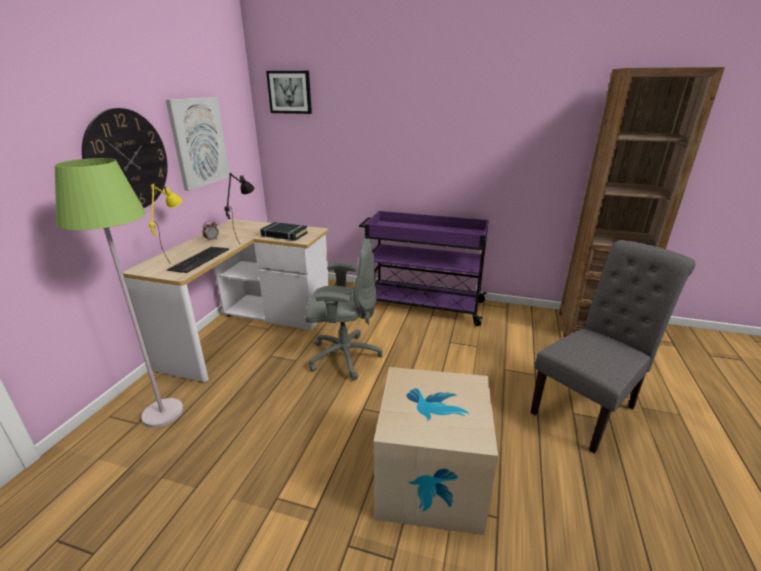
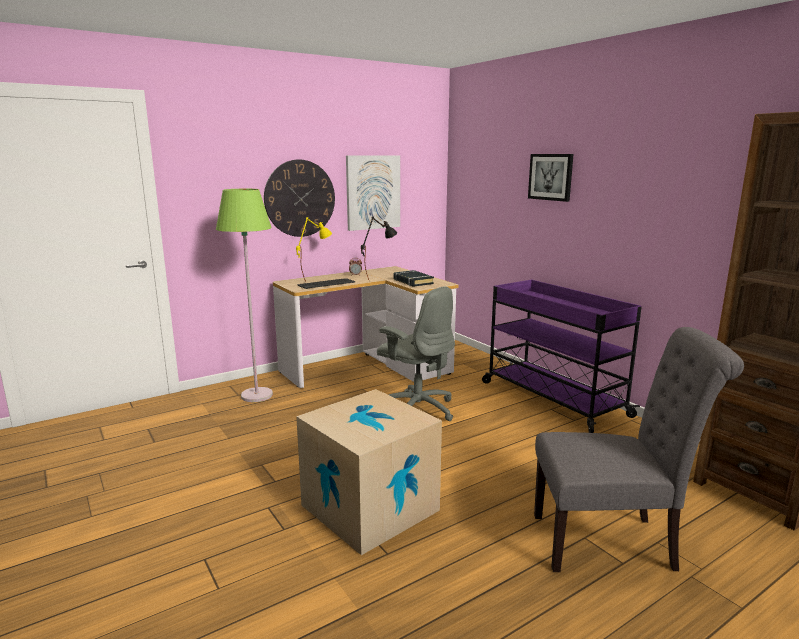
camera: 40 degrees right, 10 degrees down
picture [266,71,312,114] -> picture moved to [528,154,574,202]

